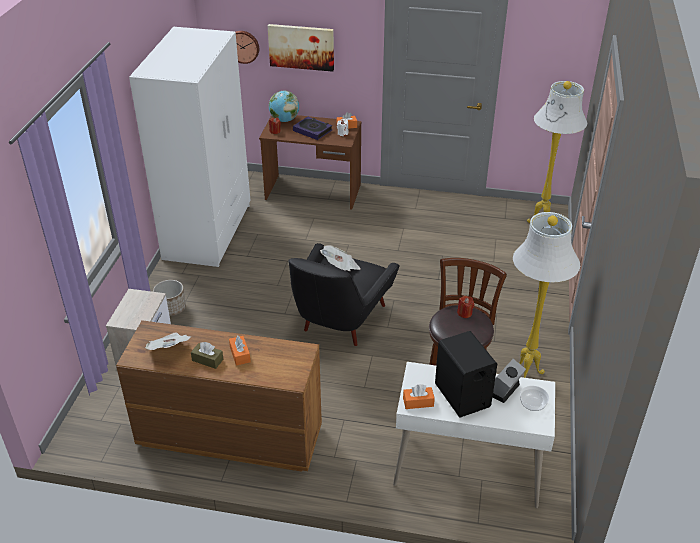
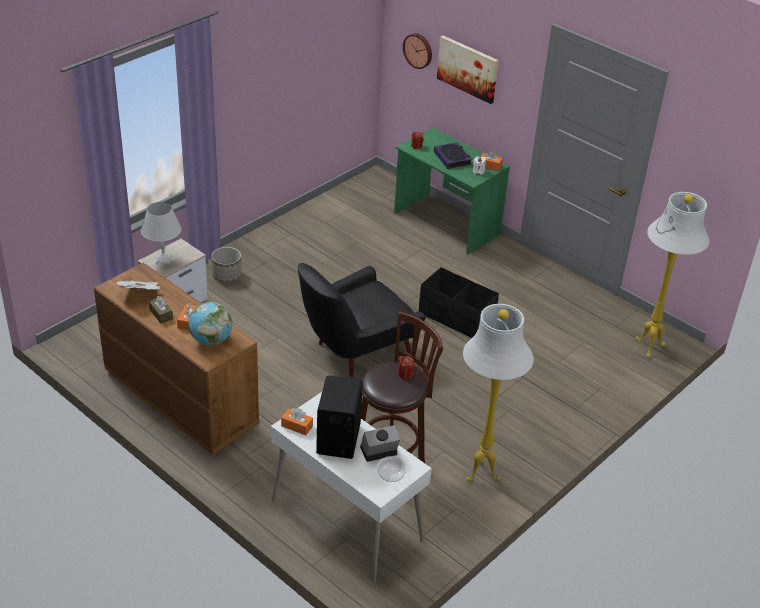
camera: 30 degrees right, 0 degrees up
white wardrobe [129,27,250,267] -> none
brown desk [259,115,362,210] -> green desk [394,128,510,255]
globe [269,91,299,122] -> globe moved to [188,302,233,345]
newspaper [320,245,361,271] -> none
none -> white table lamp [141,202,181,265]
none -> black storage box [419,267,499,338]

